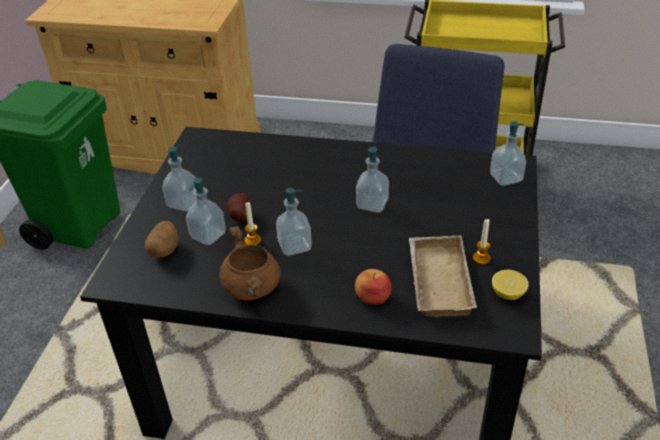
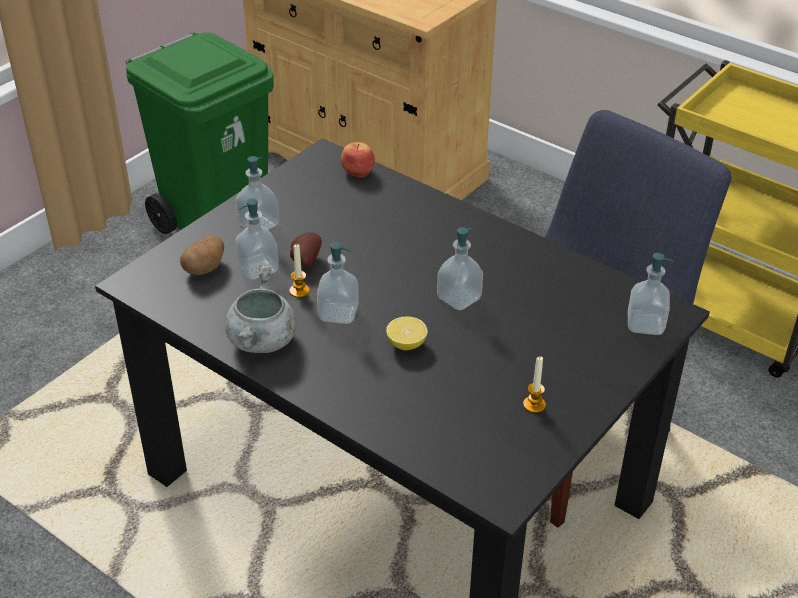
camera: 25 degrees right, 0 degrees up
brown cooking pot [220,226,280,300] -> grey cooking pot [225,265,296,353]
apple [355,269,391,305] -> apple moved to [341,142,375,177]
beige tray [408,235,477,317] -> none
lemon [492,270,529,300] -> lemon moved to [386,316,428,350]

